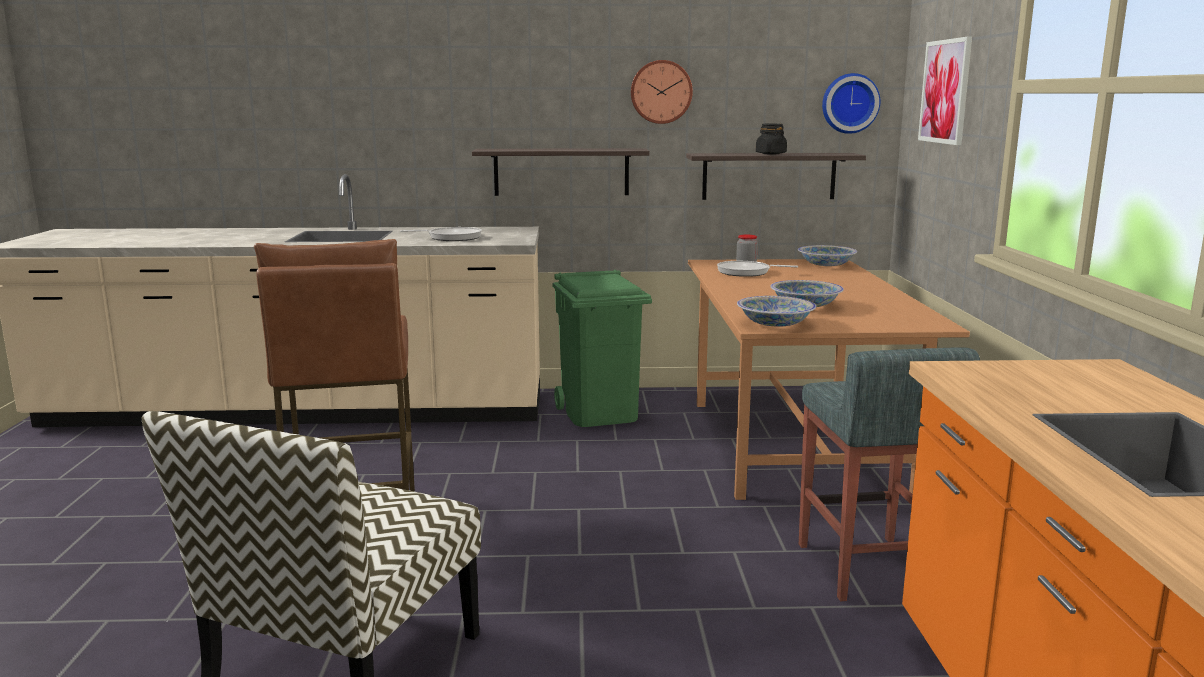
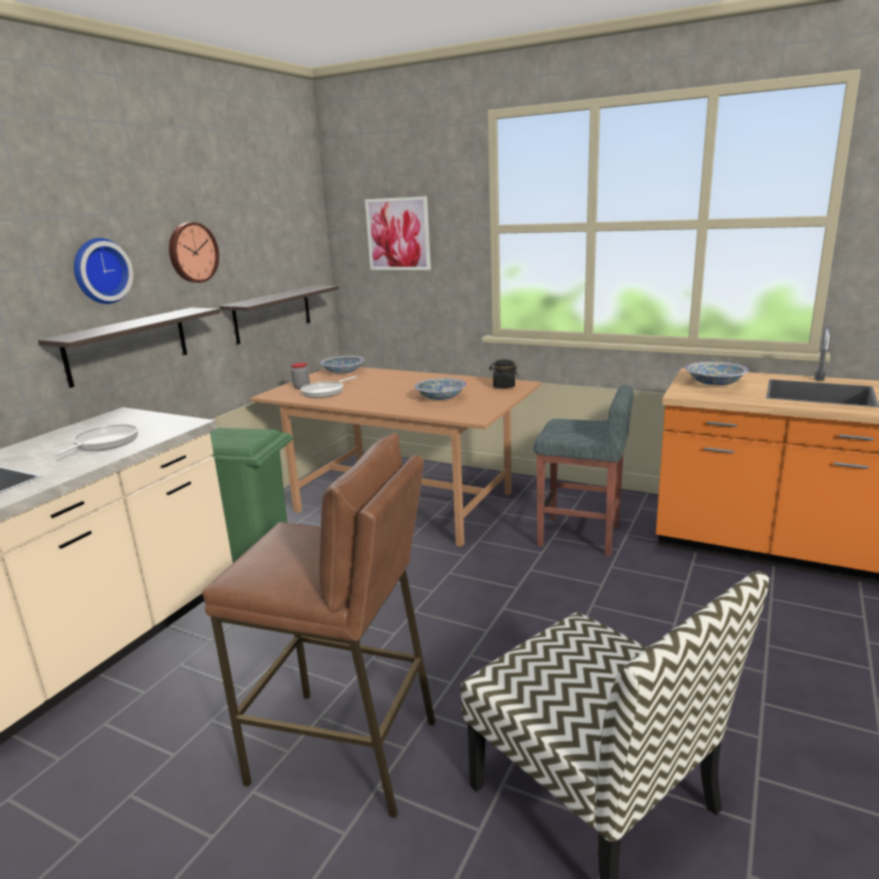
camera: 60 degrees left, 5 degrees up
bowl [737,296,816,327] -> bowl moved to [685,361,748,385]
black jar [756,124,787,154] -> black jar moved to [489,360,518,388]
wall clock [822,73,880,134] -> wall clock moved to [74,238,133,304]

